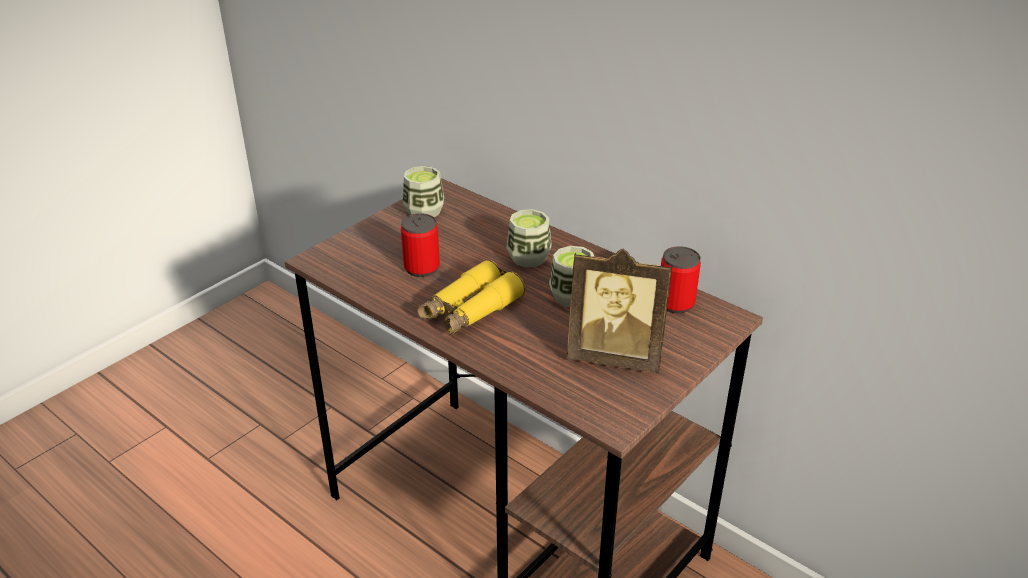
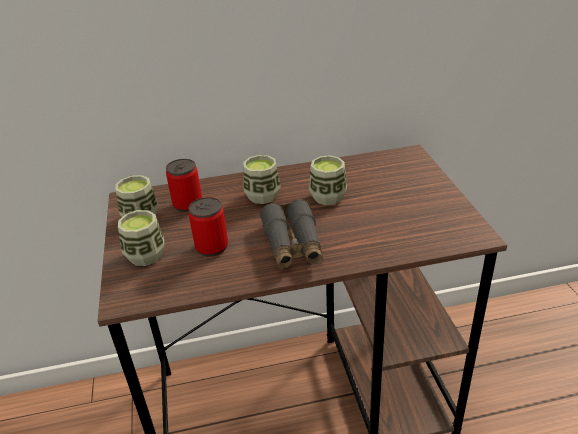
camera: 50 degrees left, 0 degrees up
yellow binoculars [417,260,525,335] -> grey binoculars [260,199,323,270]
picture frame [567,248,672,373] -> none
can [661,246,701,313] -> can moved to [166,159,202,212]
none -> cup [118,210,164,266]

